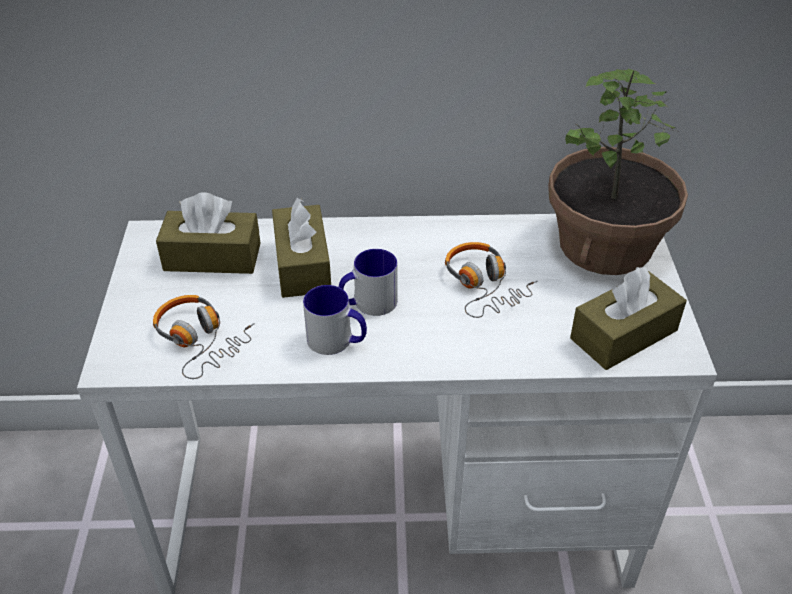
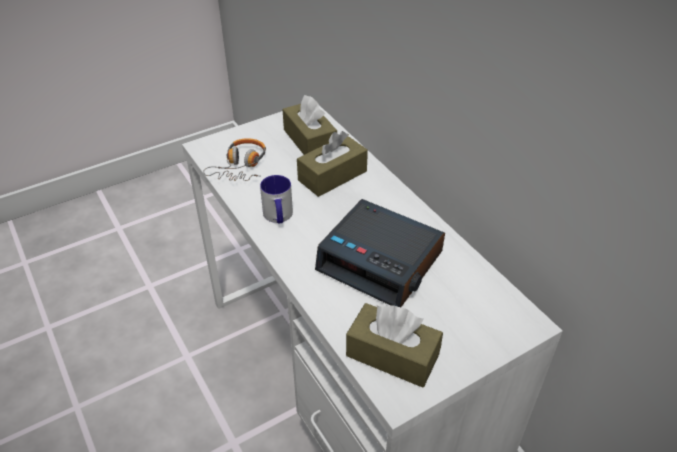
camera: 60 degrees right, 0 degrees up
mug [339,249,397,316] -> none
headphones [445,242,538,318] -> alarm clock [315,199,445,307]
potted plant [548,68,688,275] -> none

